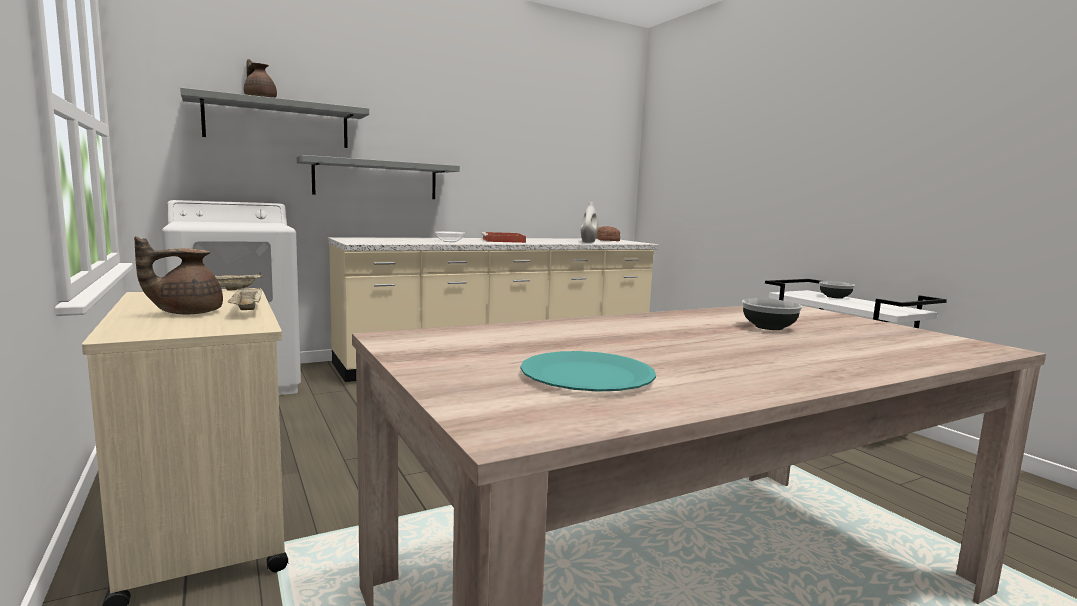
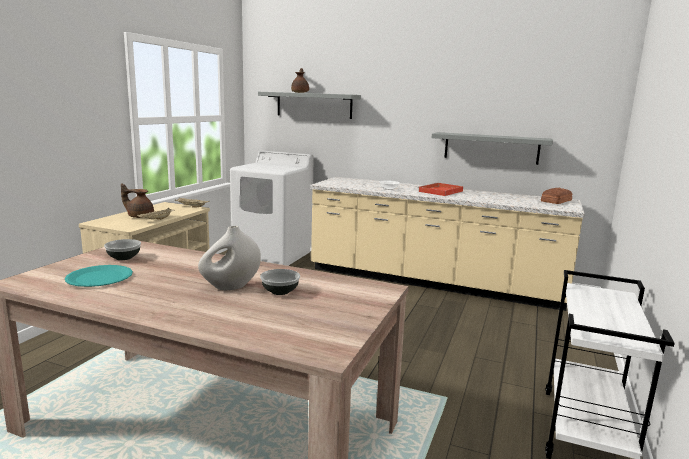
camera: 50 degrees right, 5 degrees up
grey shelf [297,155,460,199] -> grey shelf moved to [432,132,553,165]
white vase [581,203,598,243] -> white vase moved to [198,226,261,291]
bowl [819,281,855,299] -> bowl moved to [104,239,141,260]

